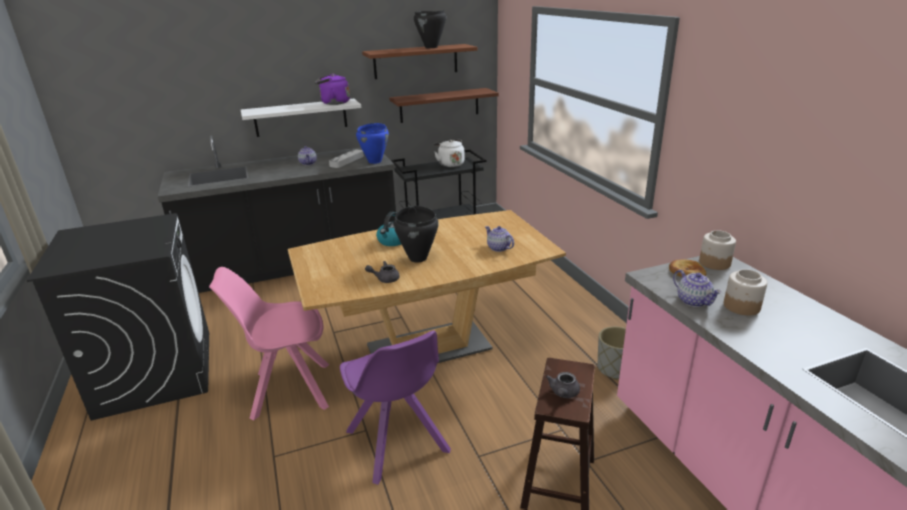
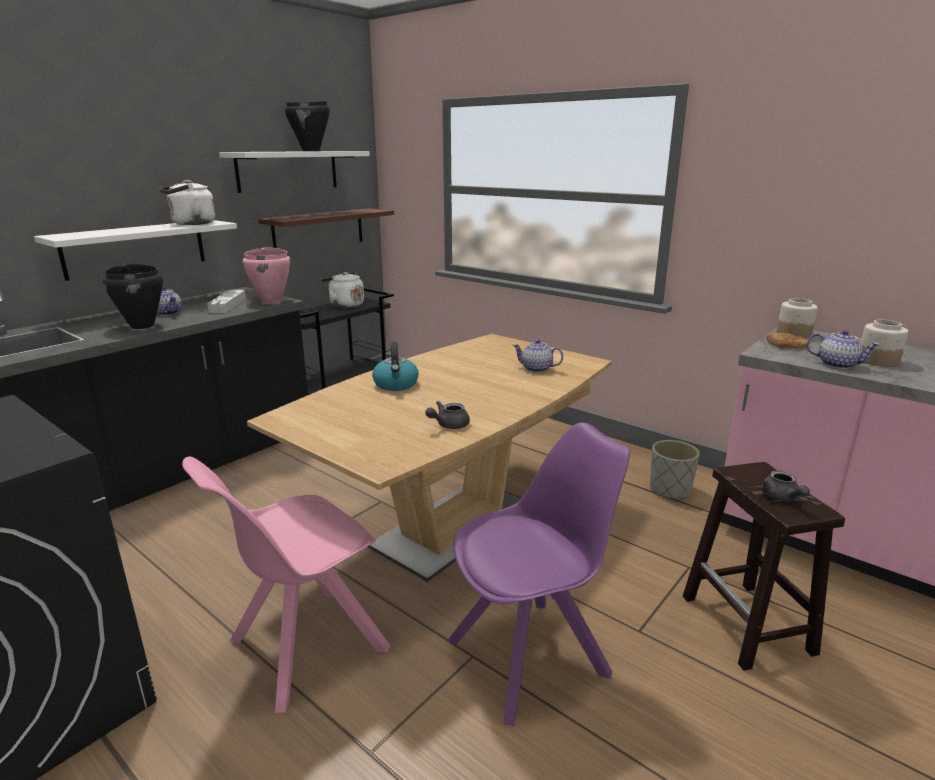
camera: 30 degrees left, 5 degrees down
purple kettle [315,74,350,105] -> white kettle [160,180,215,225]
purple chair [340,330,451,485] -> purple chair turned 60 degrees counterclockwise [448,423,630,726]
blue cooking pot [356,123,389,164] -> pink cooking pot [243,248,291,304]
brown shelf [362,44,477,79] -> white shelf [219,151,370,193]
black cooking pot [393,206,439,262] -> black cooking pot moved to [102,264,163,329]

